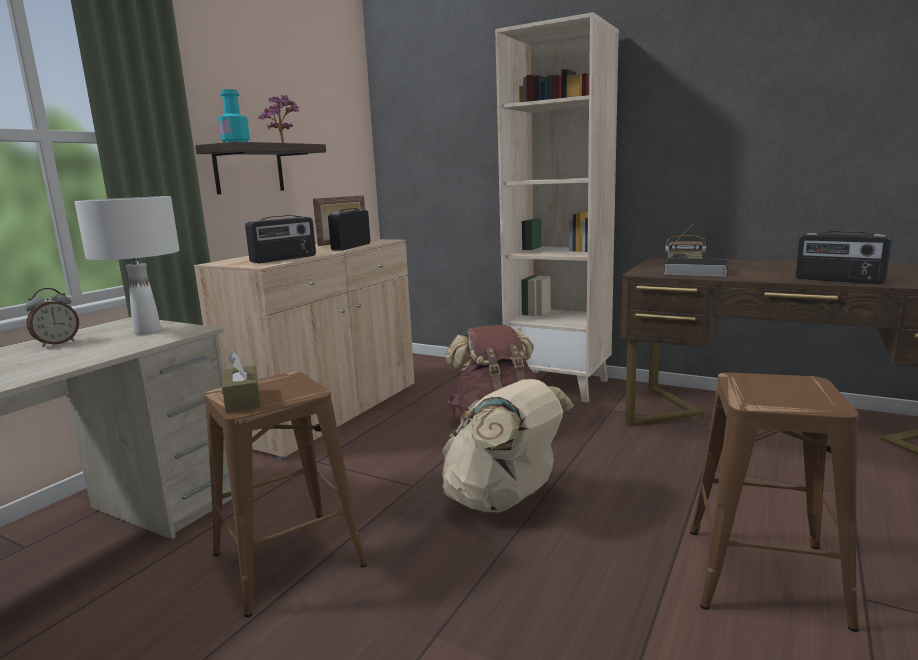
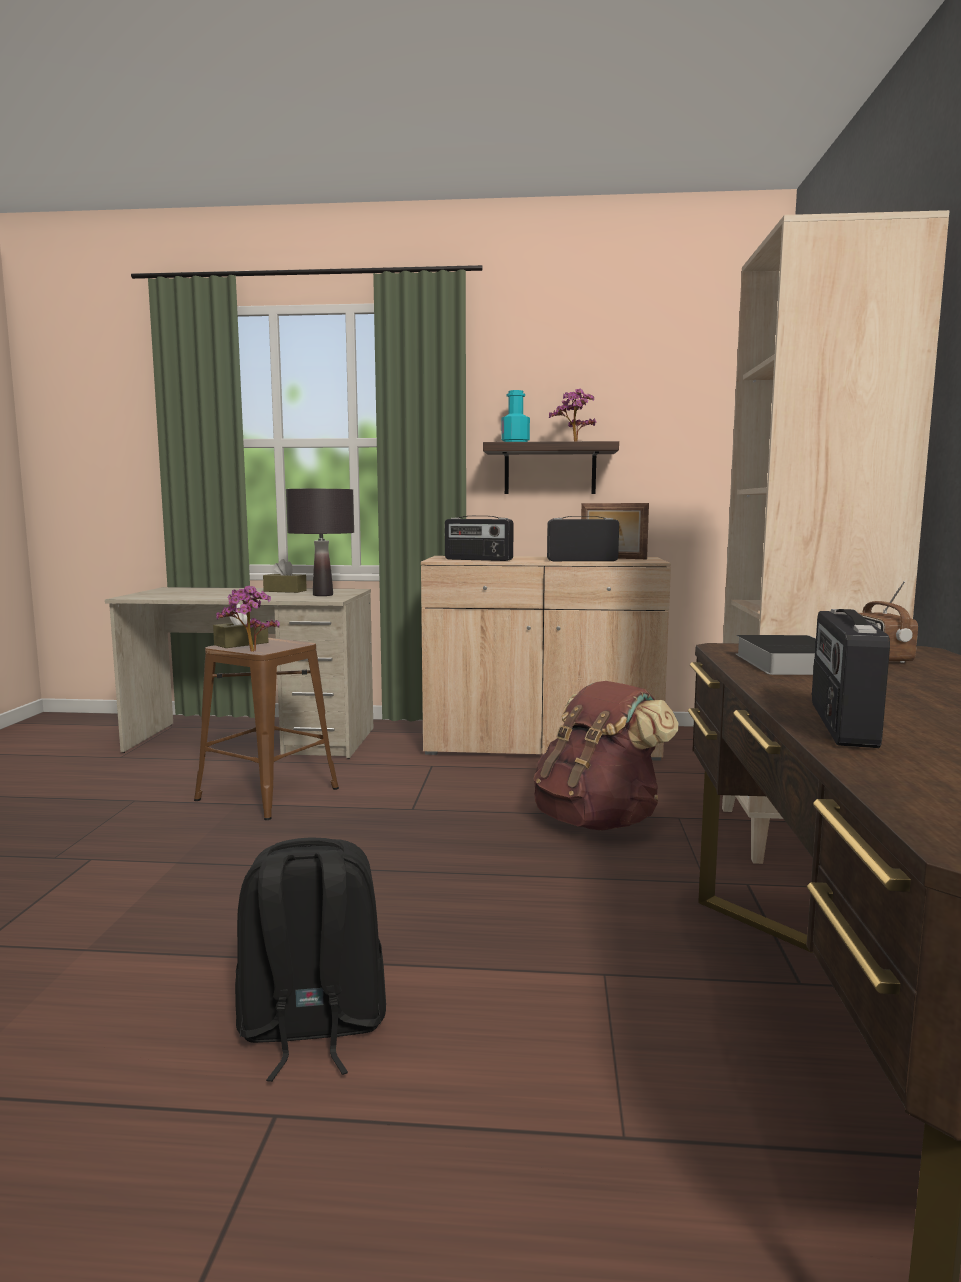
camera: 65 degrees right, 5 degrees down
alarm clock [25,288,79,347] -> brown tissue box [263,559,307,593]
white table lamp [74,196,180,335] -> black table lamp [286,489,354,596]
beige backpack [442,379,574,512] -> none
brown stool [690,372,859,632] -> black backpack [235,837,386,1082]
none -> potted plant [216,586,280,652]

